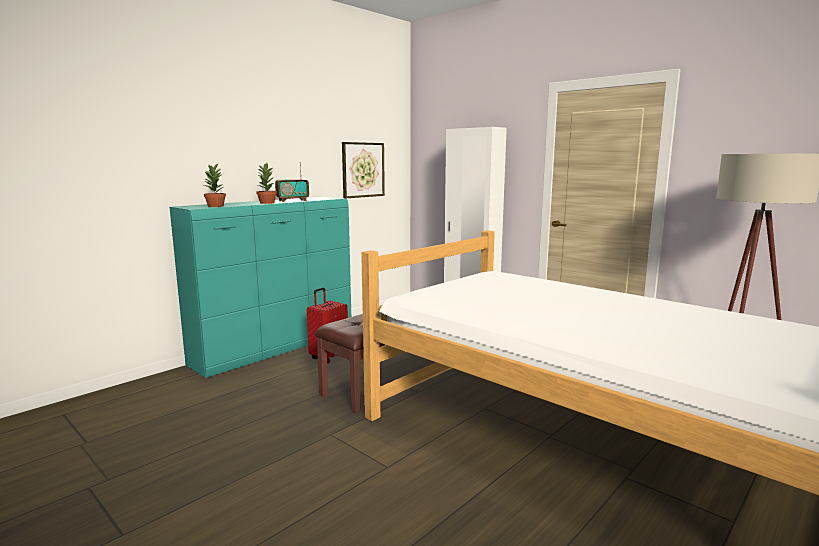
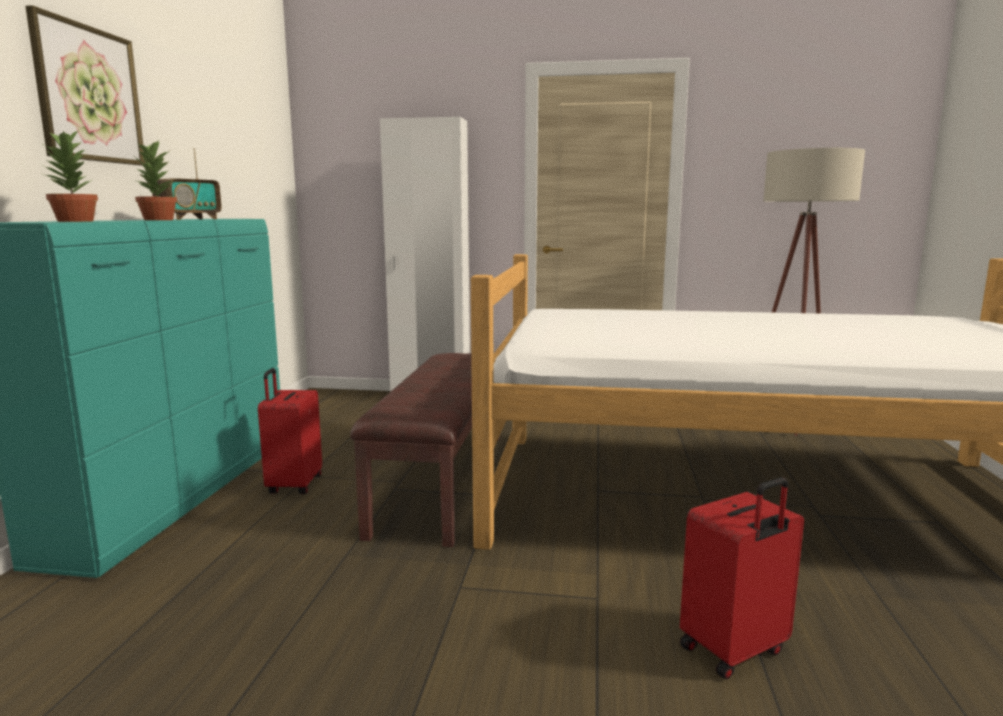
camera: 35 degrees left, 0 degrees up
picture [342,142,385,198] -> picture moved to [25,5,145,165]
none -> red suitcase [680,477,804,679]

